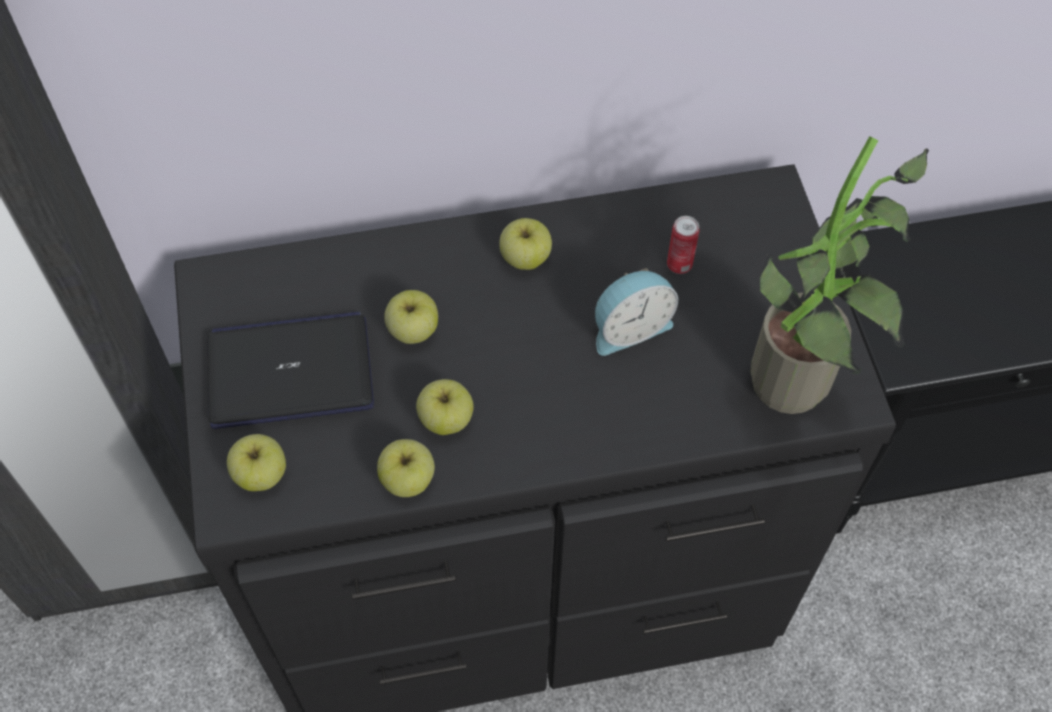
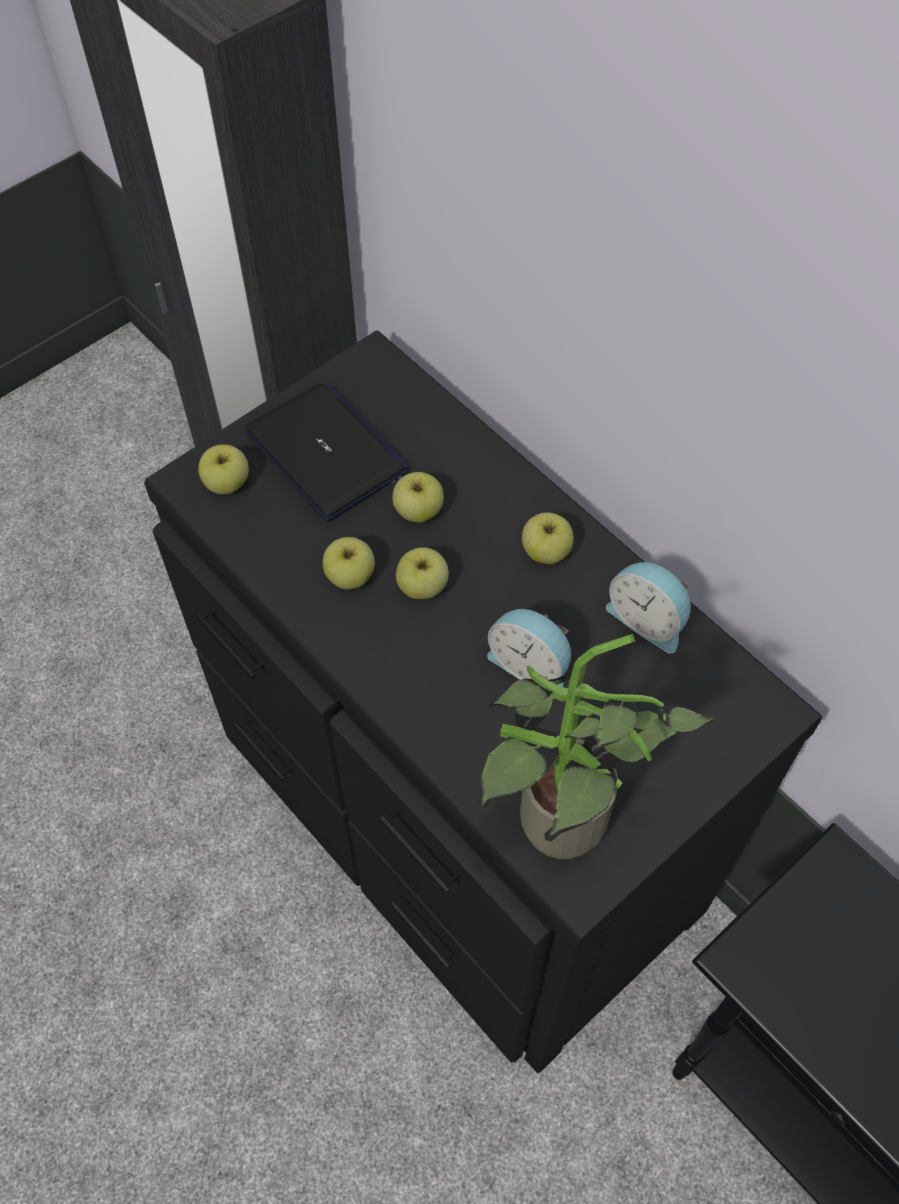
camera: 60 degrees right, 0 degrees up
apple [377,439,435,497] -> apple moved to [396,547,449,599]
can [667,216,700,274] -> none
none -> alarm clock [606,562,691,653]

